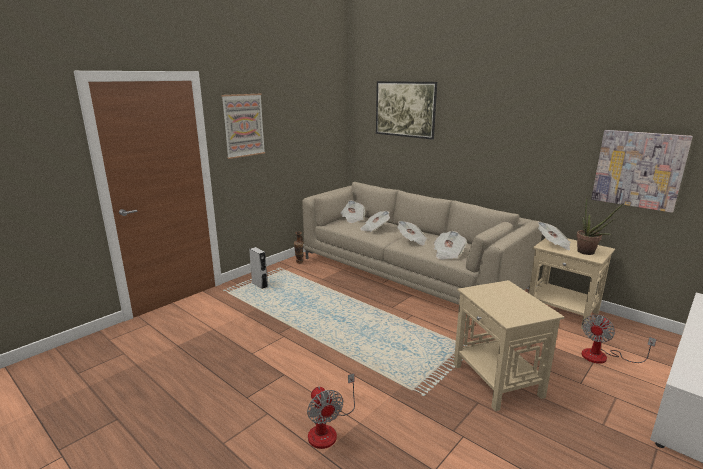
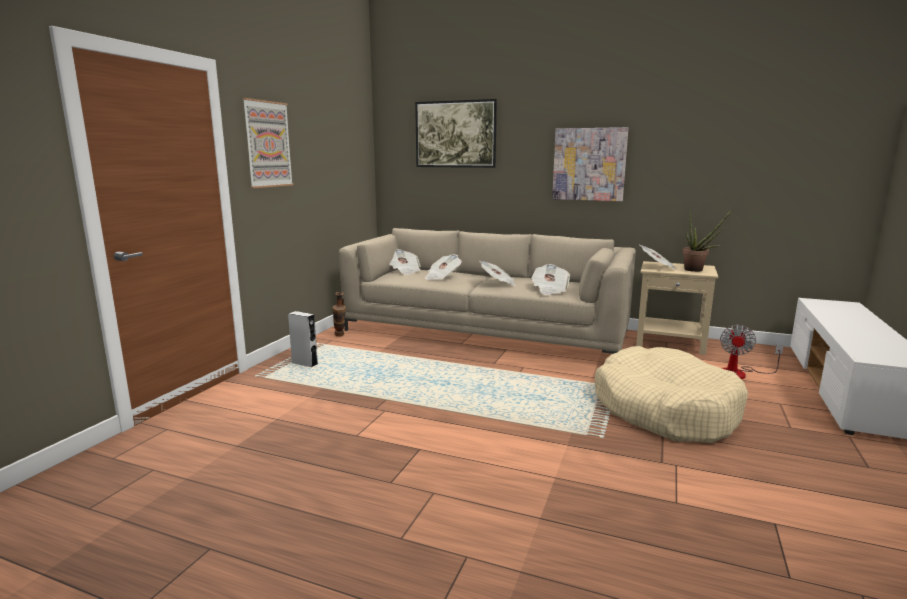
camera: 20 degrees left, 5 degrees down
fan [307,373,355,449] -> none
beige side table [454,280,565,411] -> beige dog bed [595,346,748,443]
picture [591,130,693,213] -> picture moved to [552,127,628,201]

